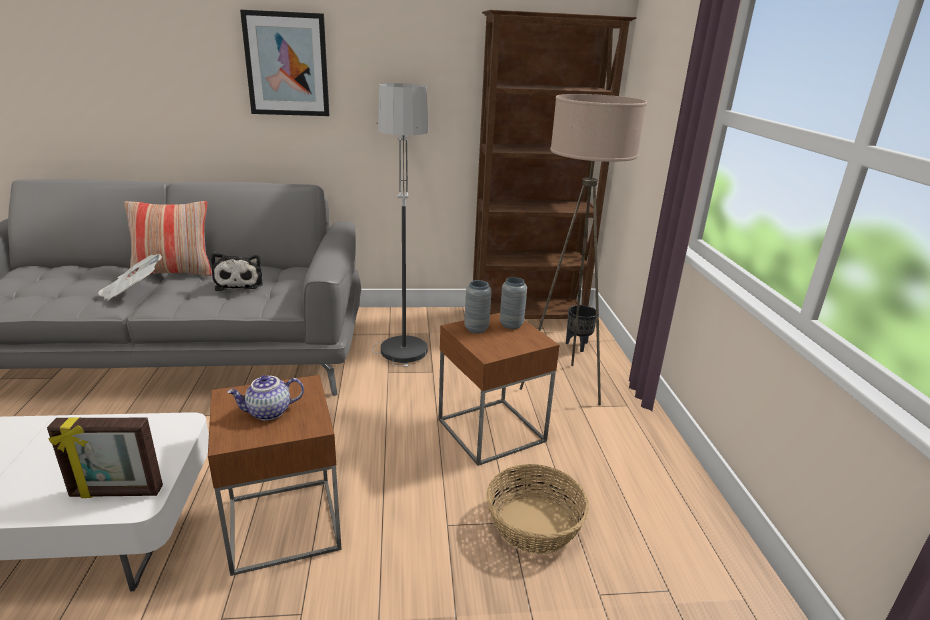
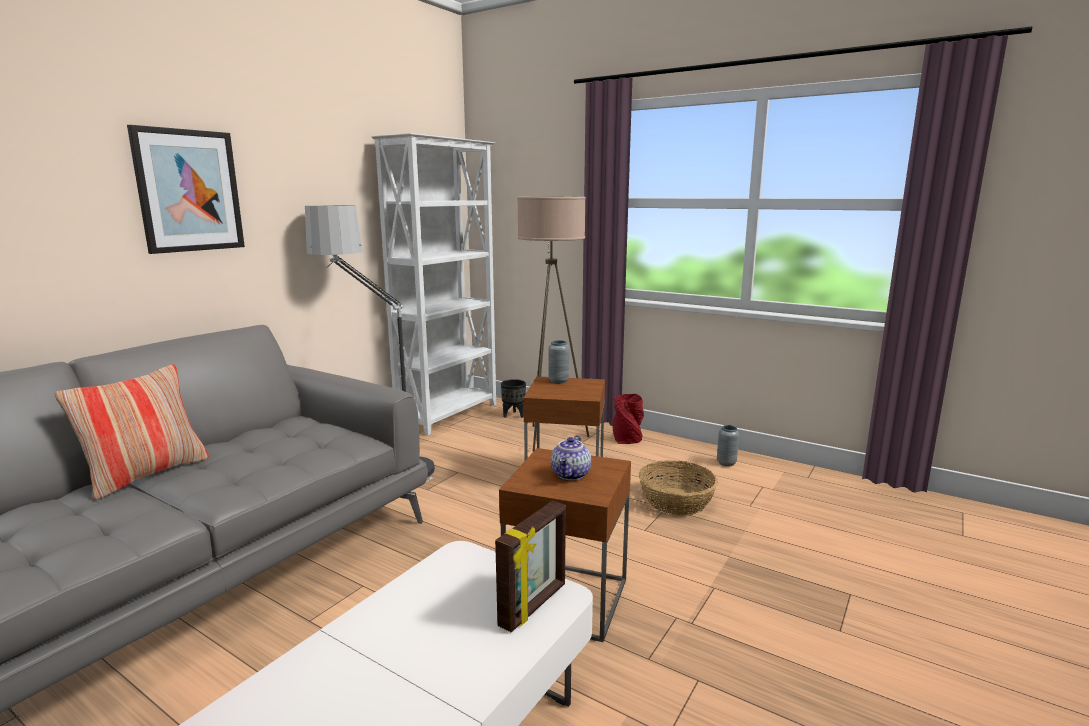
camera: 50 degrees left, 10 degrees down
newspaper [98,254,162,301] -> none
plush toy [211,252,263,291] -> none
grey vase [464,280,492,333] -> grey vase moved to [717,425,739,466]
brown bookcase [473,10,636,319] -> white bookcase [371,133,496,436]
none -> red vase [612,394,644,444]

